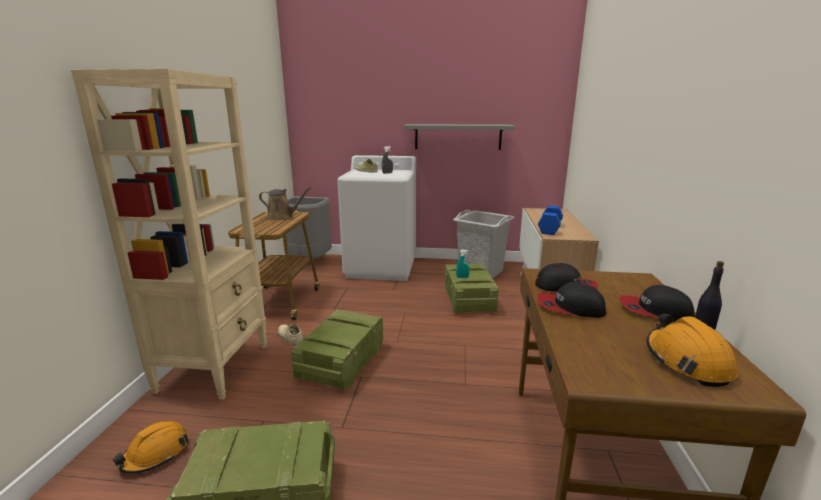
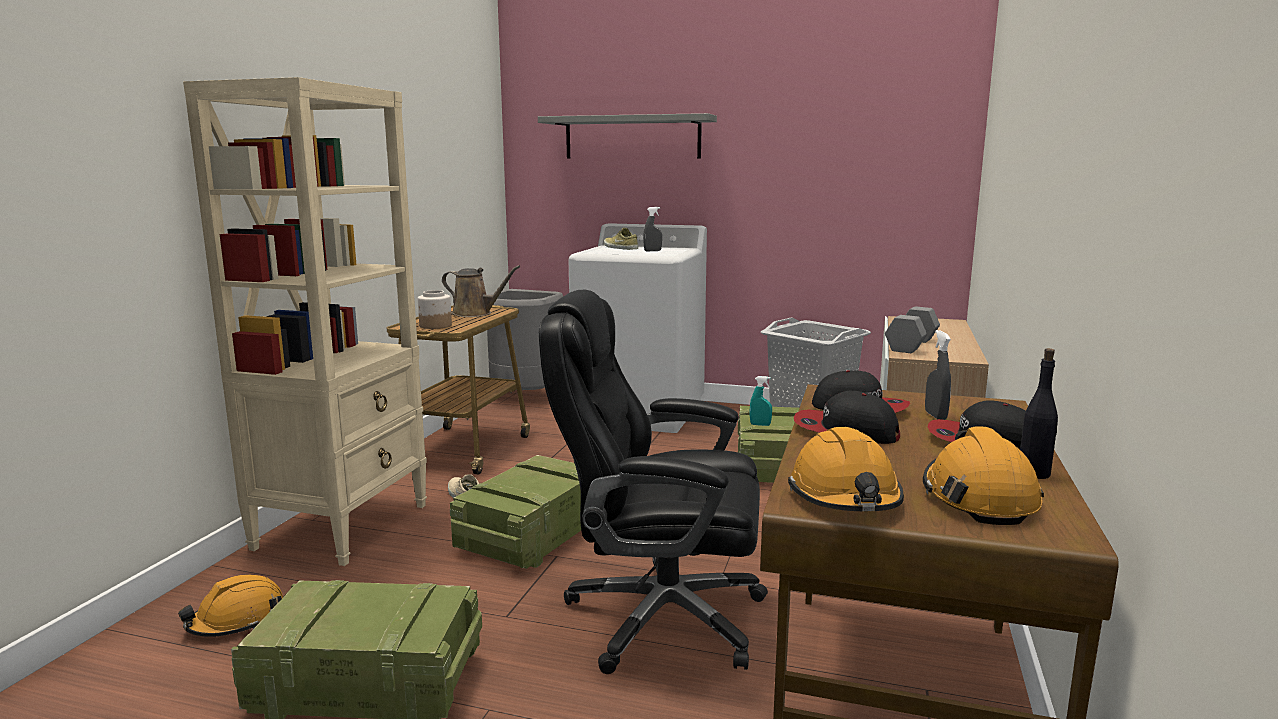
camera: 10 degrees right, 5 degrees down
grey shelf [403,124,515,150] -> grey shelf moved to [538,113,717,159]
blue dumbbell [538,206,563,235] -> grey dumbbell [885,306,940,353]
none -> jar [418,290,452,329]
none -> black office chair [539,290,768,674]
none -> orange hard hat [788,427,904,511]
none -> grey spray bottle [925,330,951,420]

